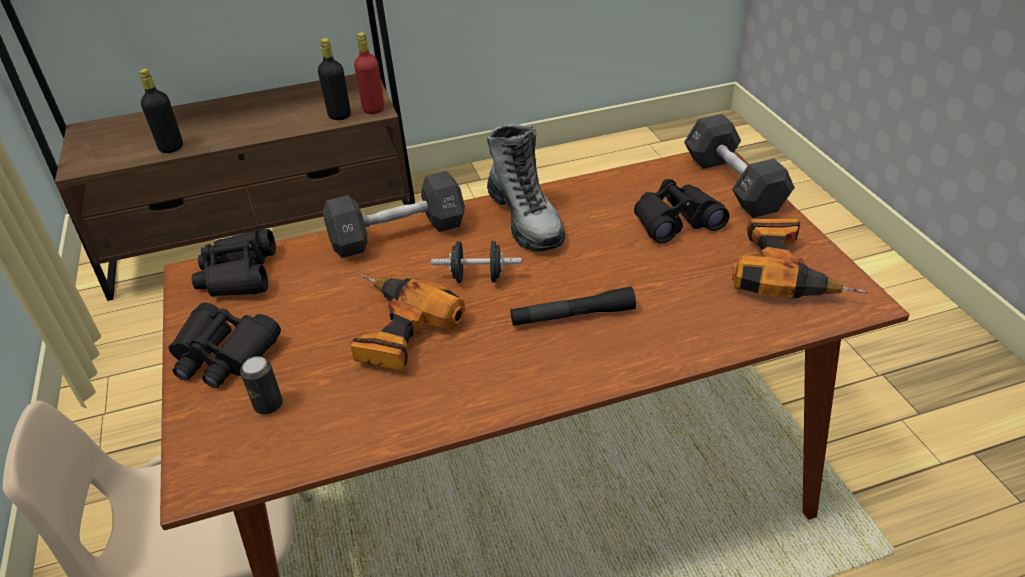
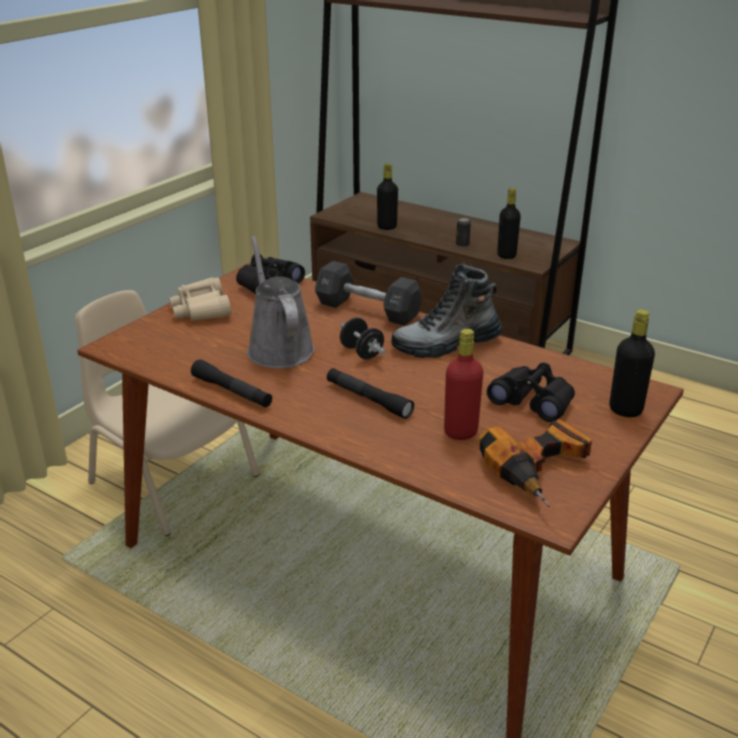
camera: 50 degrees right, 10 degrees down
black binoculars [169,303,281,388] -> beige binoculars [169,277,232,321]
can [240,356,283,415] -> can moved to [456,218,471,247]
power drill [350,274,465,371] -> grey watering can [247,236,315,368]
red bottle [354,32,384,114] -> red bottle moved to [444,329,483,440]
boot [487,124,565,252] -> boot turned 45 degrees clockwise [391,264,503,358]
black dumbbell [684,114,795,218] -> black bottle [610,309,655,417]
none -> black flashlight [191,359,272,407]

